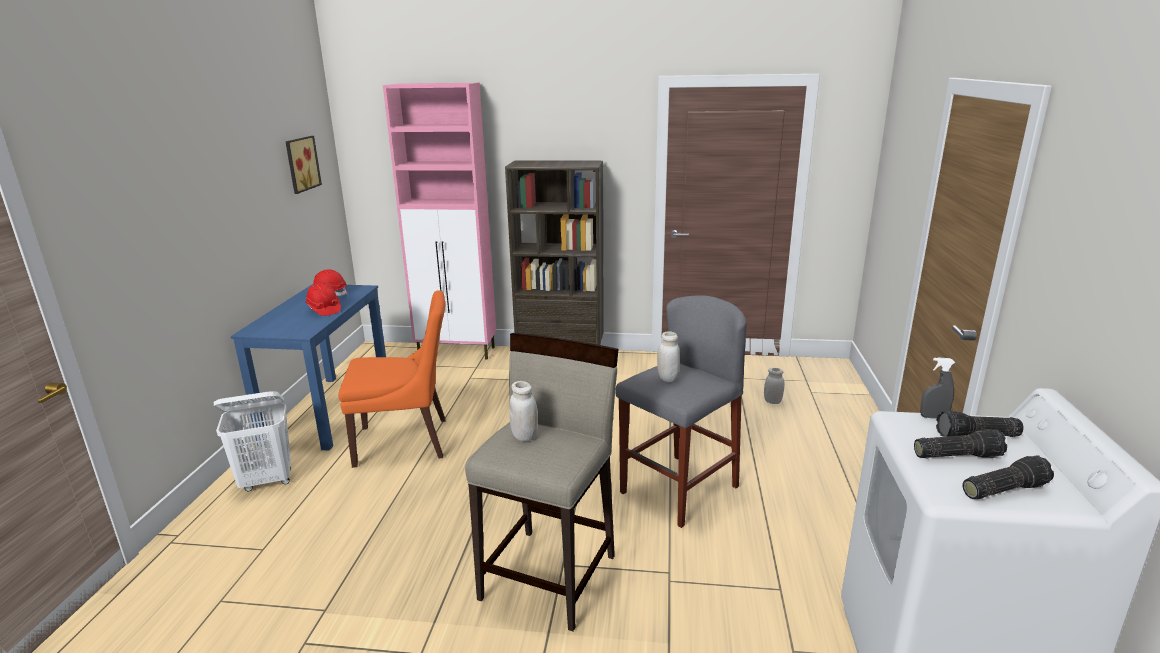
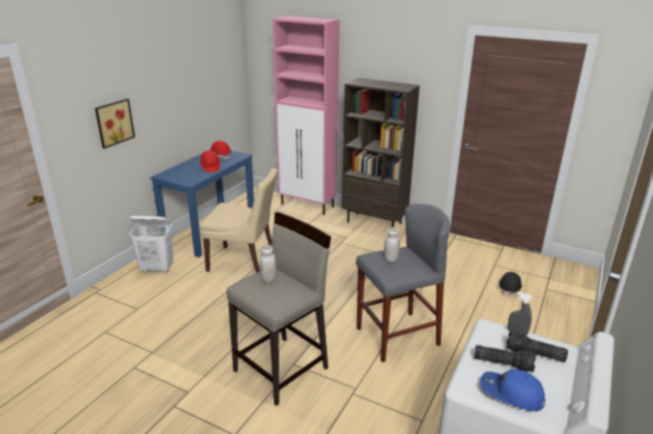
camera: 20 degrees right, 5 degrees up
picture [286,136,322,194] -> picture moved to [95,99,135,149]
orange chair [338,290,446,468] -> beige chair [200,168,278,273]
white jar [764,368,784,404] -> black hard hat [499,272,522,297]
flashlight [962,455,1054,499] -> blue cap [480,369,545,411]

